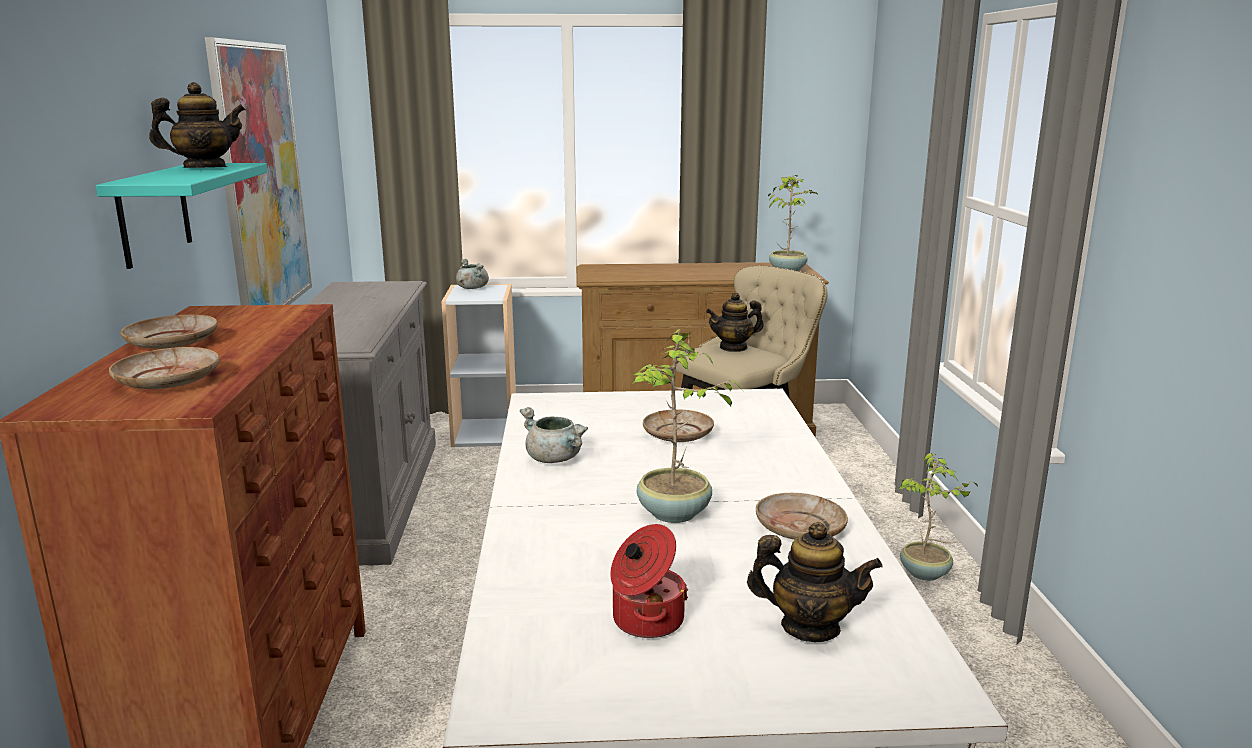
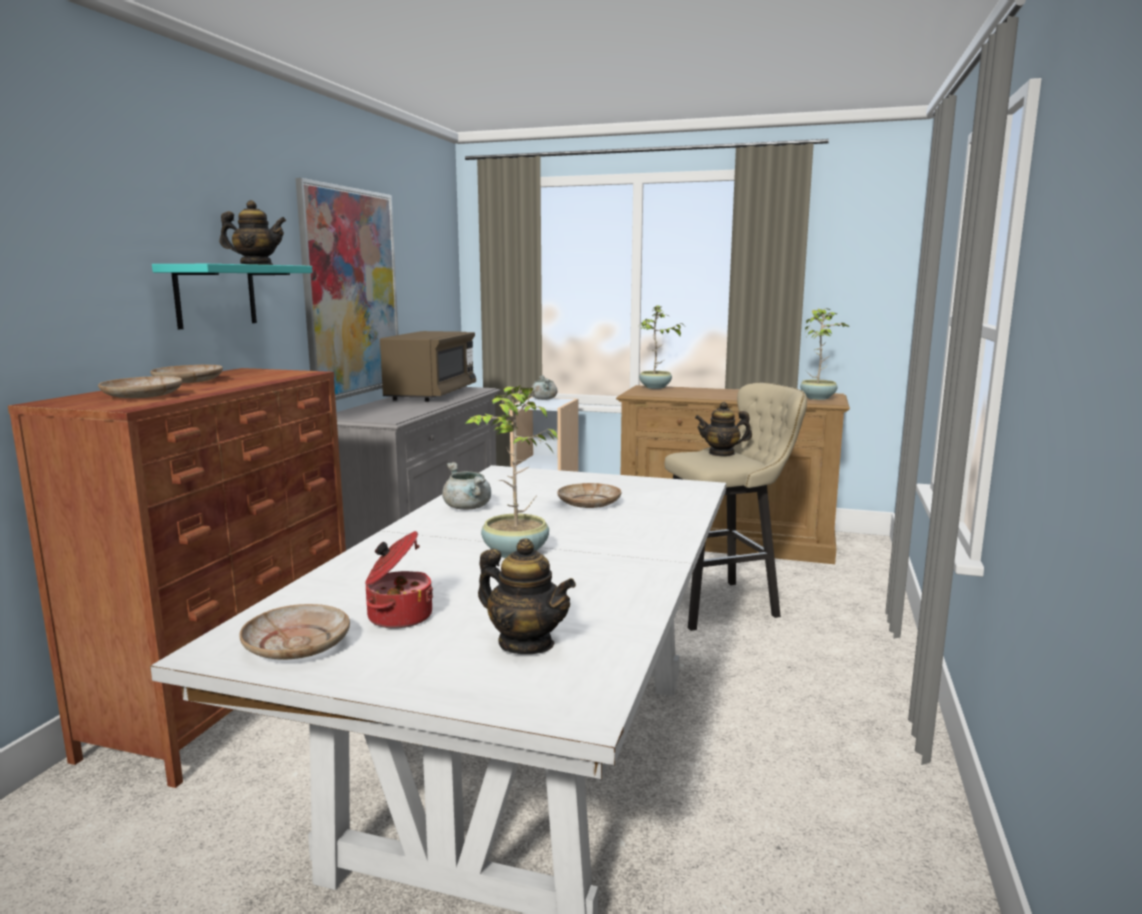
camera: 20 degrees right, 5 degrees down
beige plate [756,493,848,540] -> beige plate moved to [239,604,350,660]
potted plant [899,453,978,581] -> potted plant moved to [639,306,682,389]
none -> brown microwave [380,331,476,402]

